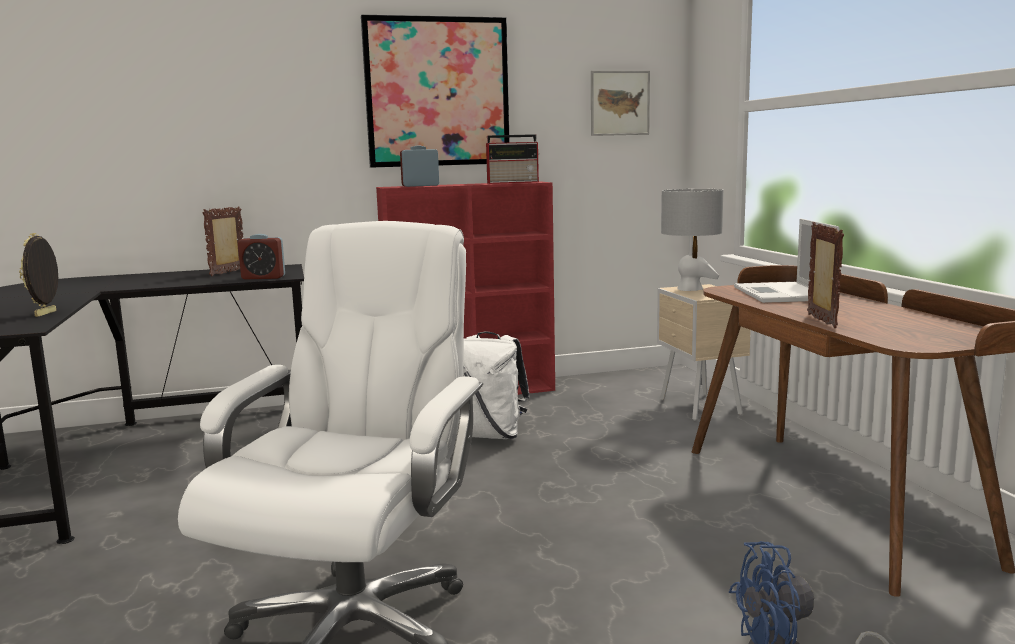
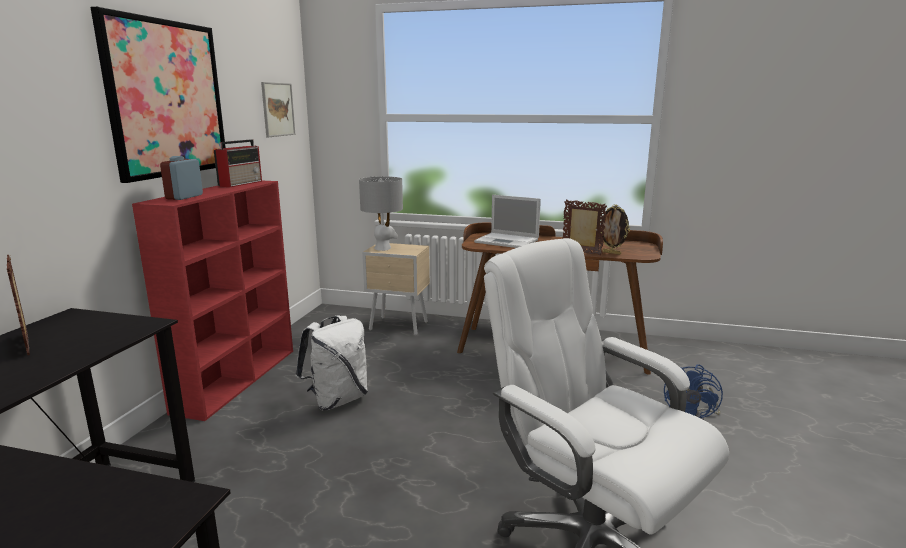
camera: 60 degrees left, 5 degrees up
picture frame [19,233,58,317] -> picture frame moved to [601,204,630,255]
alarm clock [238,234,285,280] -> none

